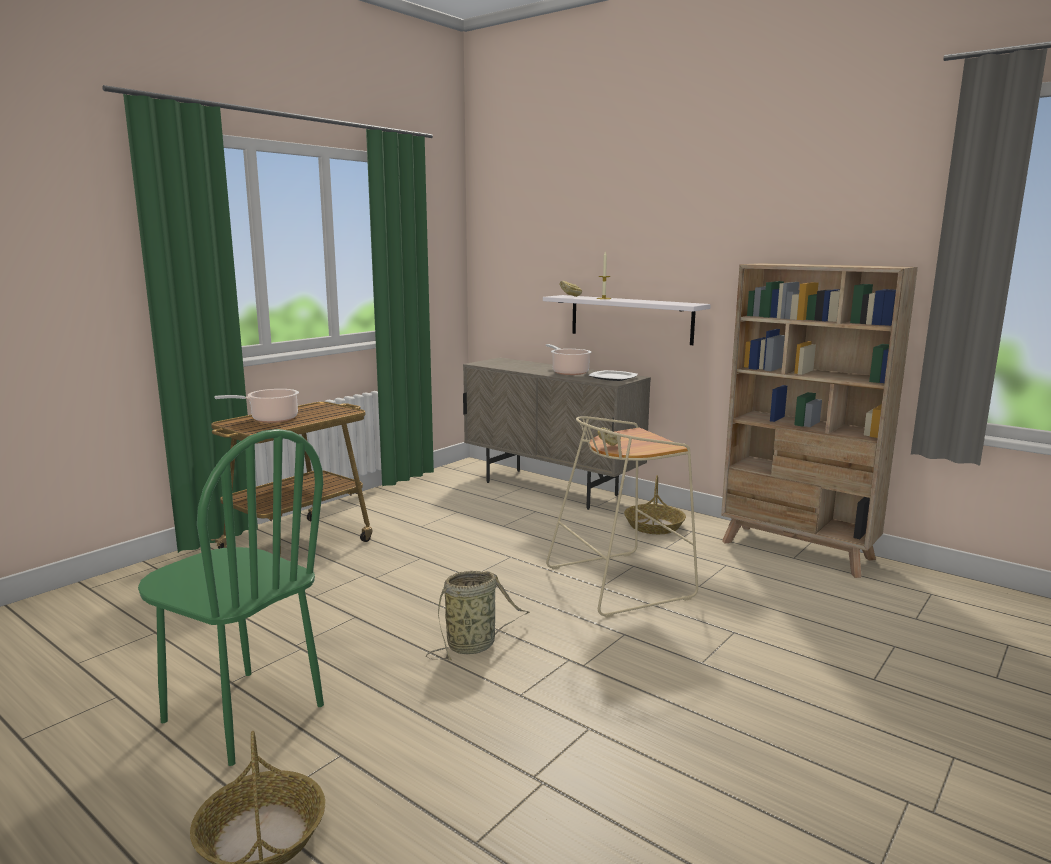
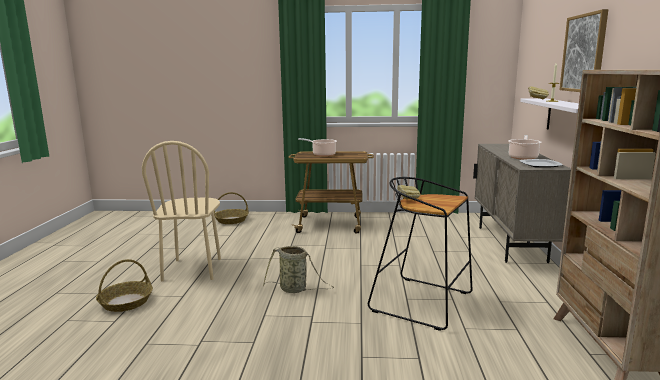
camera: 55 degrees right, 0 degrees up
green chair [138,429,324,766] -> beige chair [142,141,221,281]
beige stool [546,416,698,618] -> black stool [368,177,472,331]
basket [624,475,686,534] -> basket moved to [214,192,249,224]
none -> picture [559,9,609,92]

